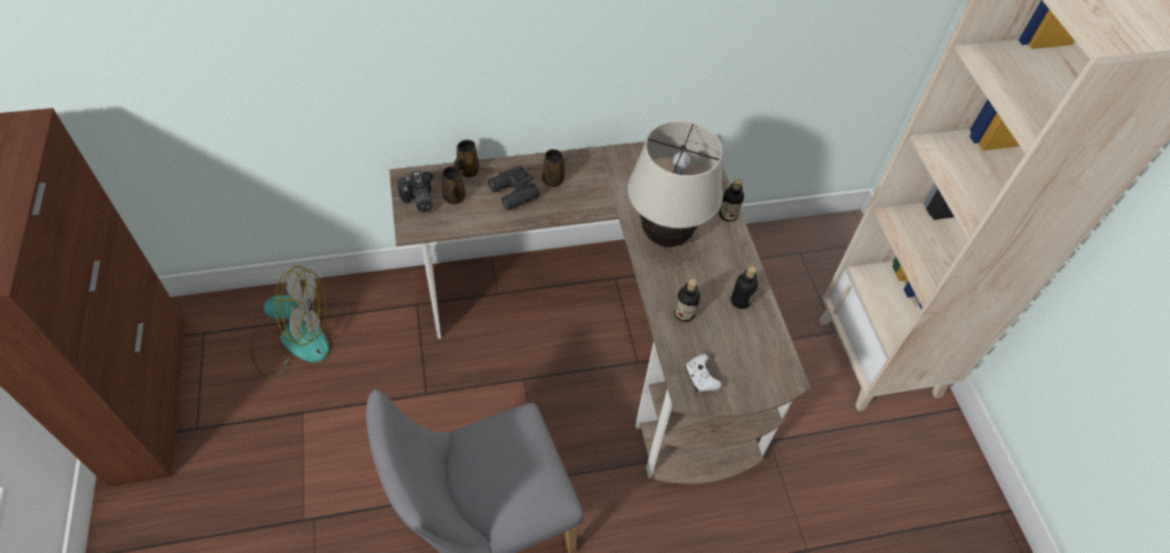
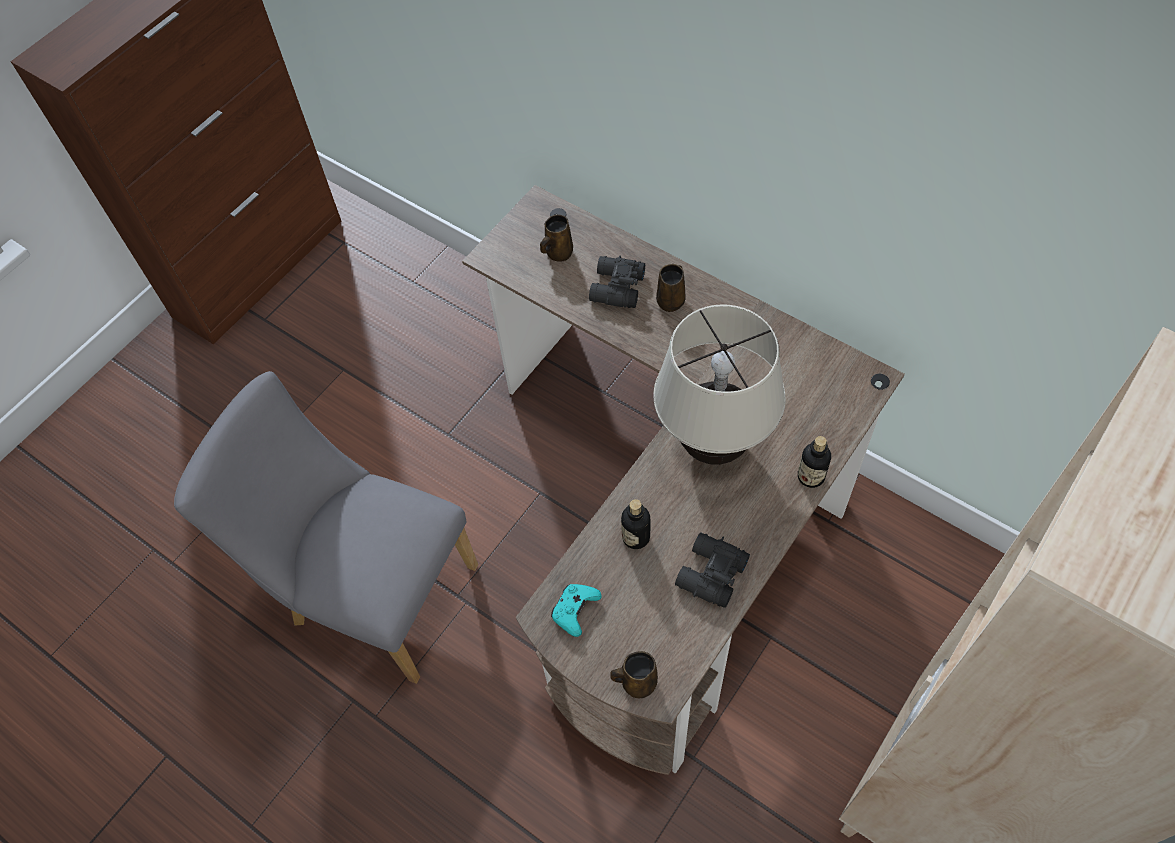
camera: 55 degrees right, 5 degrees up
fan [251,266,329,379] -> none
camera [397,170,433,212] -> none
brown mug [454,140,479,177] -> brown mug moved to [610,651,658,699]
white game controller [685,354,722,392] -> turquoise game controller [551,584,601,637]
bottle [731,266,758,309] -> black binoculars [675,532,750,608]

